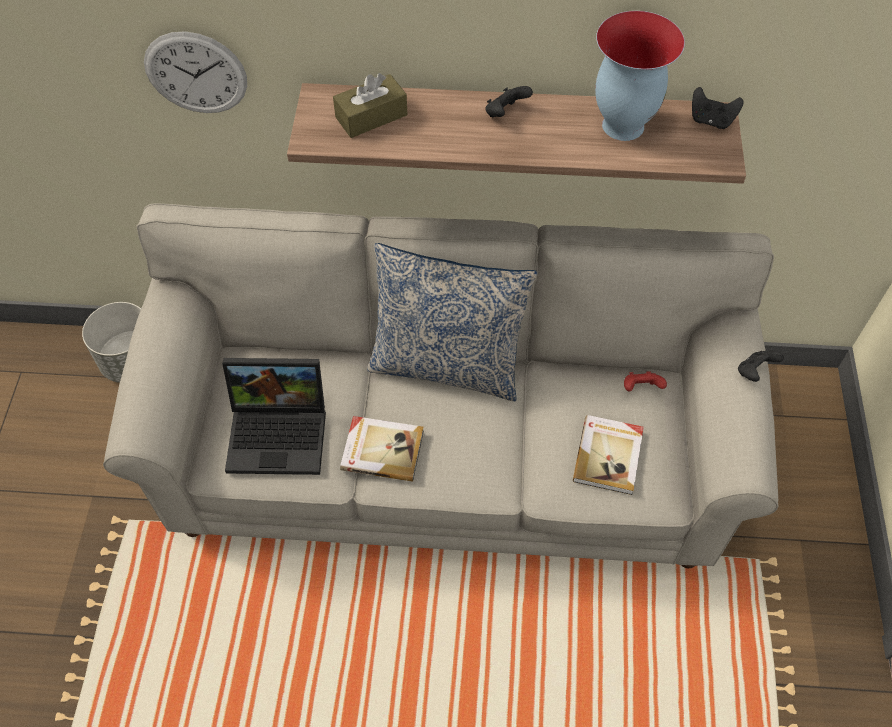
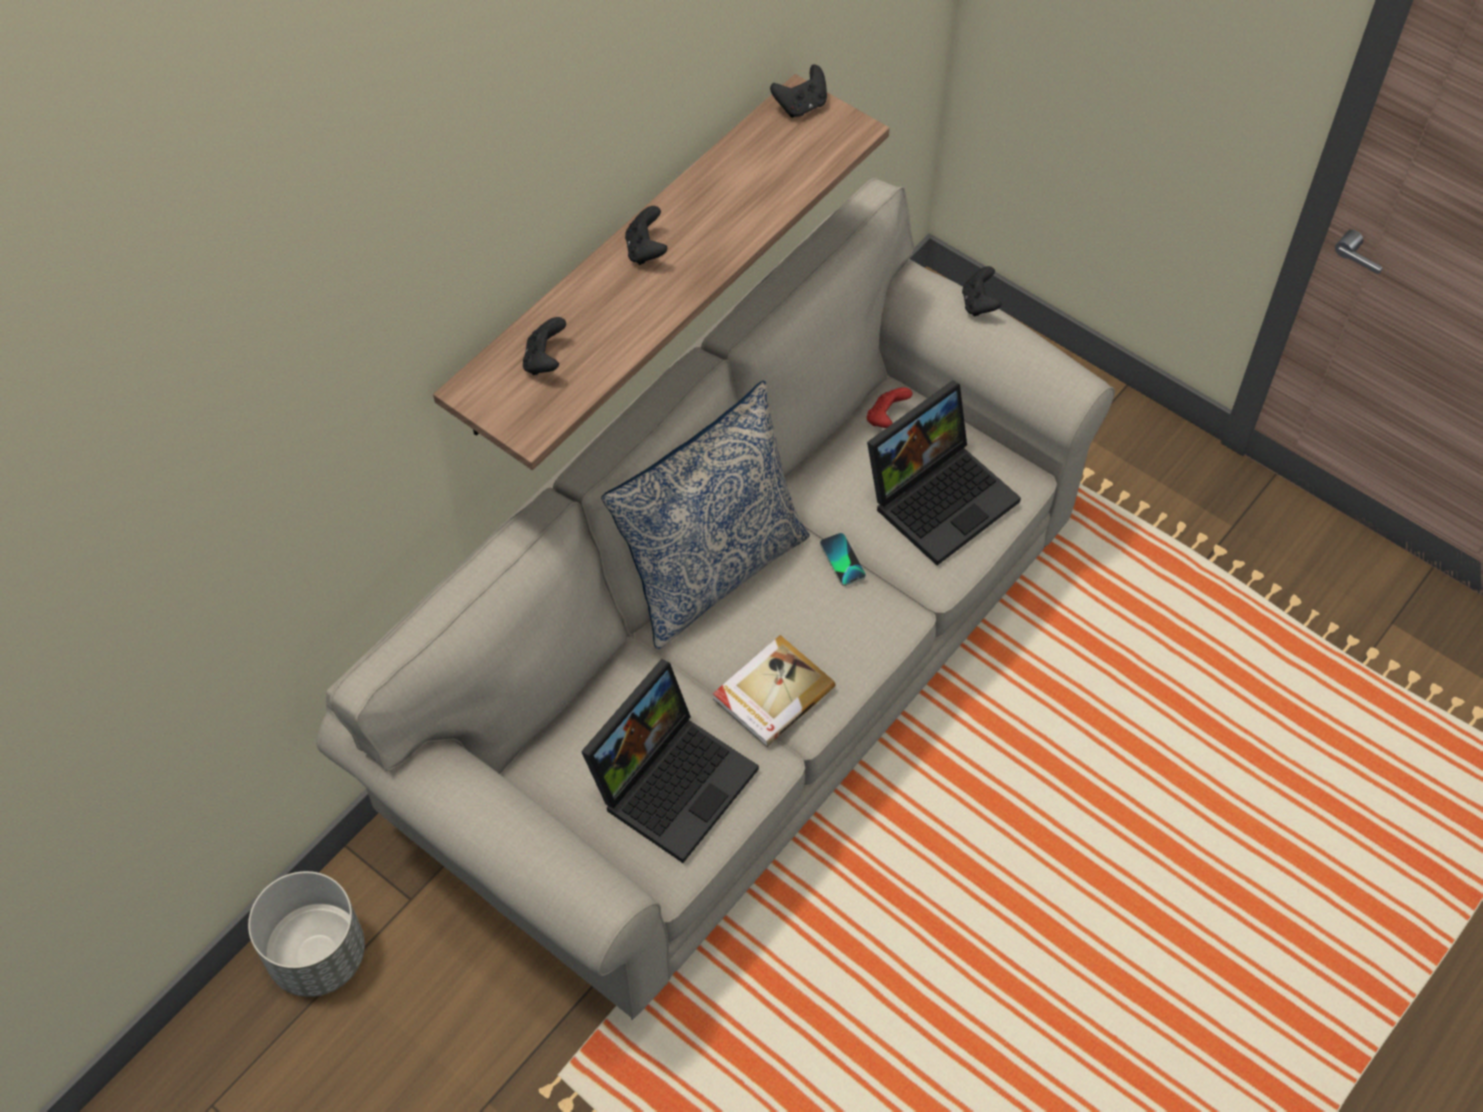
camera: 55 degrees left, 0 degrees up
wall clock [144,31,247,113] -> none
brown tissue box [333,73,408,138] -> black game controller [523,317,566,375]
book [573,415,644,495] -> laptop [867,380,1021,565]
vase [595,11,685,141] -> none
none -> phone [820,533,866,586]

